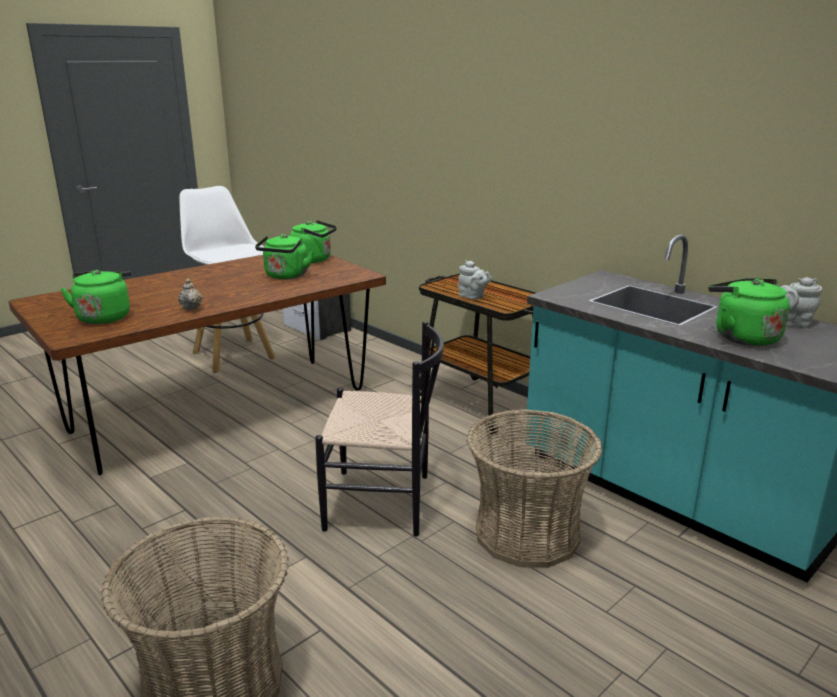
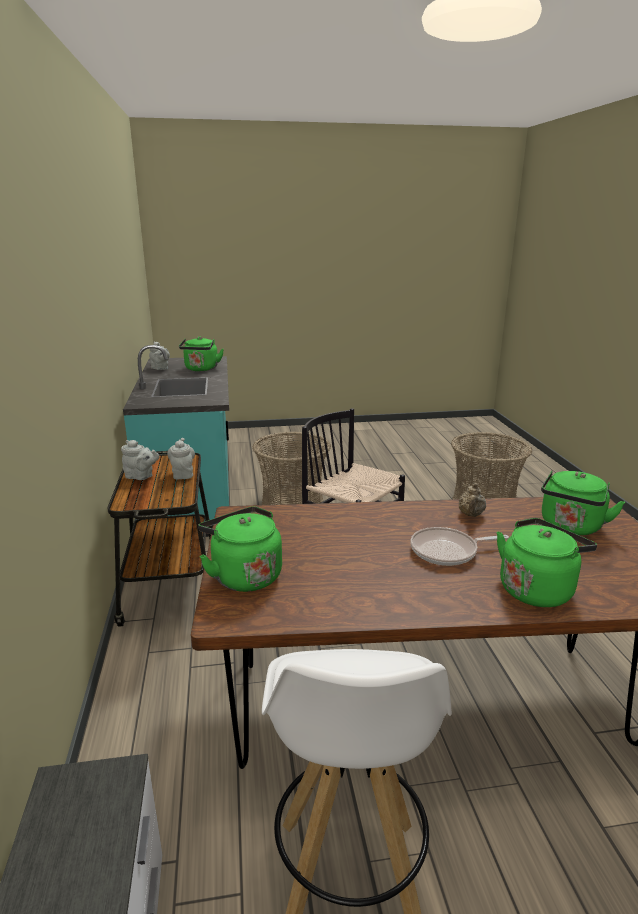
camera: 145 degrees left, 0 degrees up
green kettle [255,234,314,279] -> green kettle moved to [497,518,597,607]
none -> grey teapot [121,440,159,480]
none -> frying pan [410,527,509,566]

